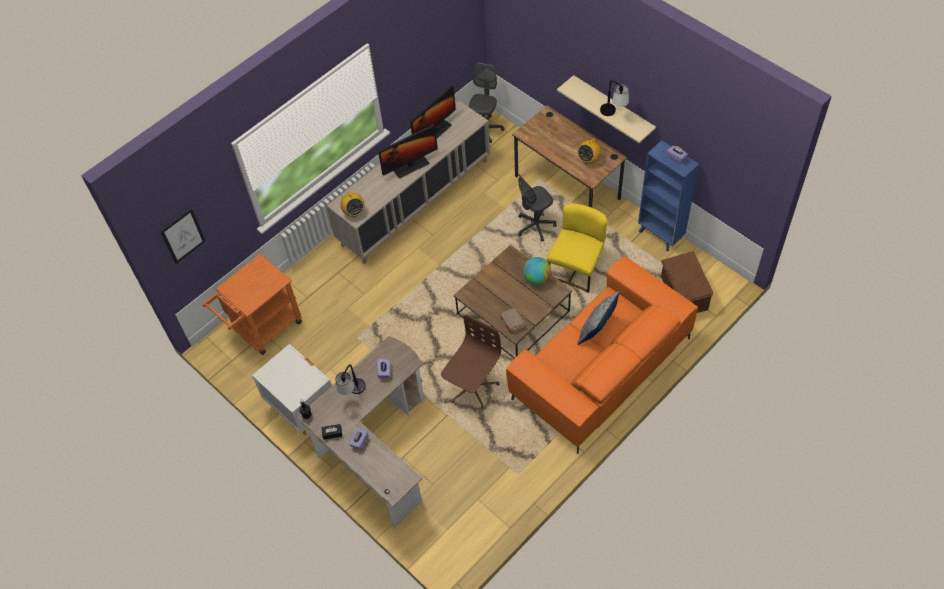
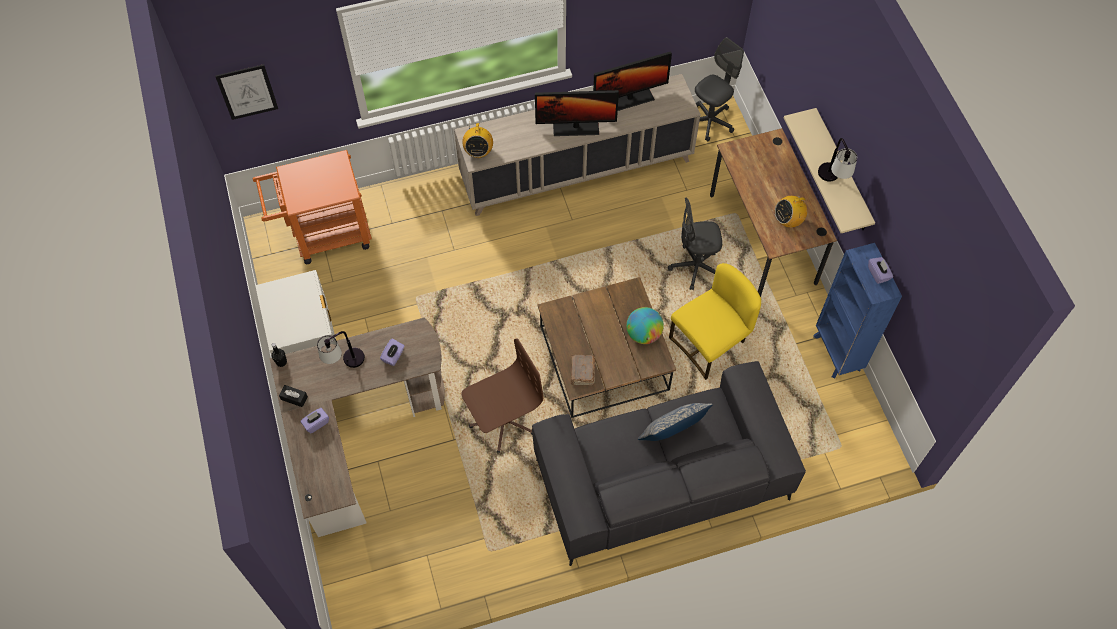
camera: 25 degrees right, 5 degrees up
orange sofa [506,256,698,454] -> grey sofa [532,361,806,566]
brown storage box [661,251,714,313] -> none

